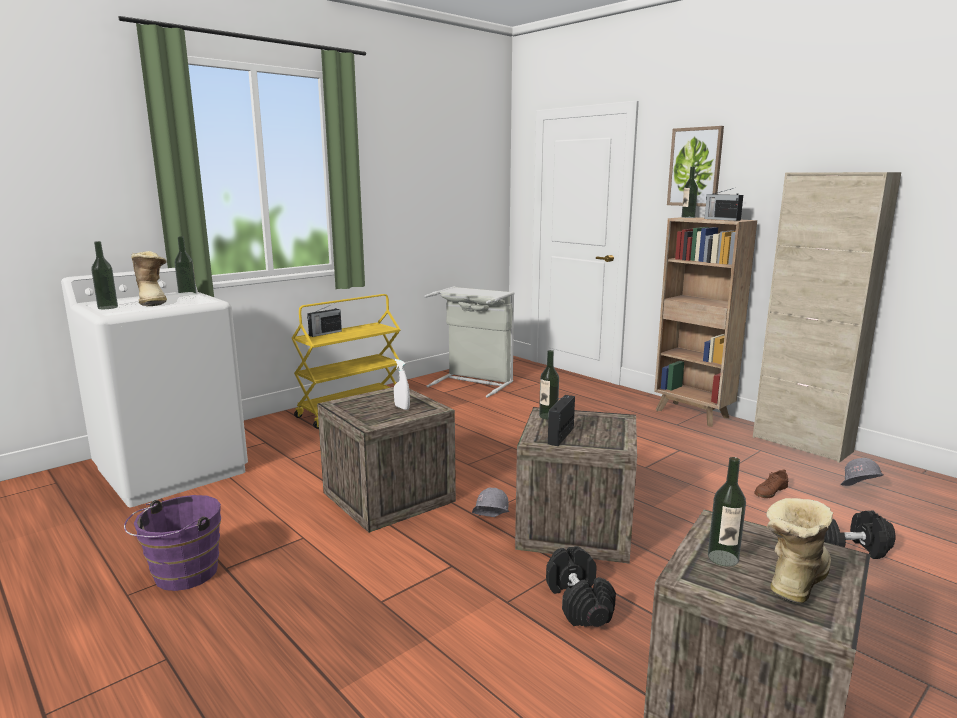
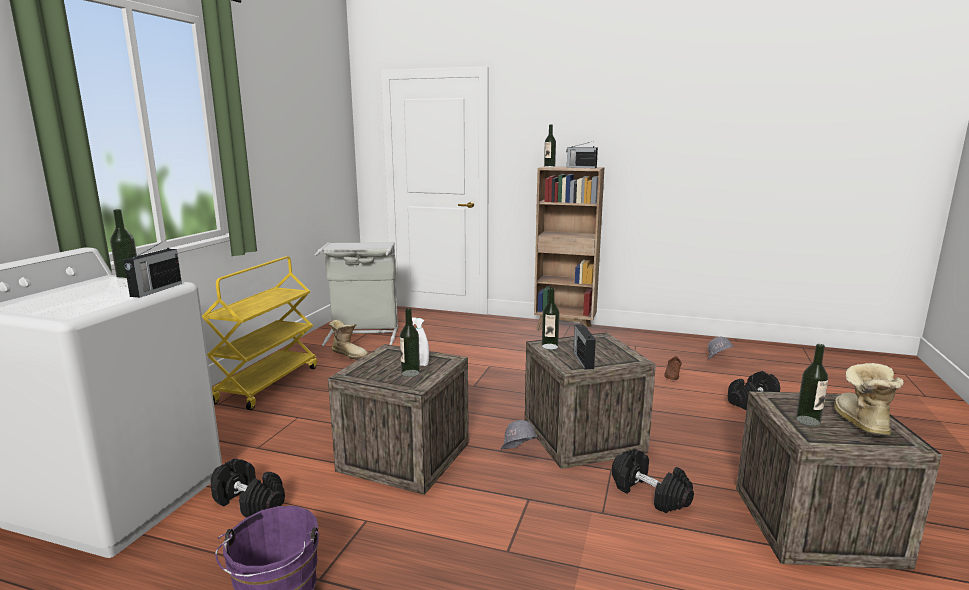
camera: 30 degrees left, 0 degrees up
bottle [91,241,118,309] -> bottle moved to [400,308,420,377]
boot [131,251,167,306] -> boot moved to [329,320,368,360]
radio [307,305,342,337] -> radio moved to [124,240,182,298]
picture [667,126,724,207] -> none
beige cabinet [753,172,901,463] -> none
none -> black dumbbell [211,458,285,518]

